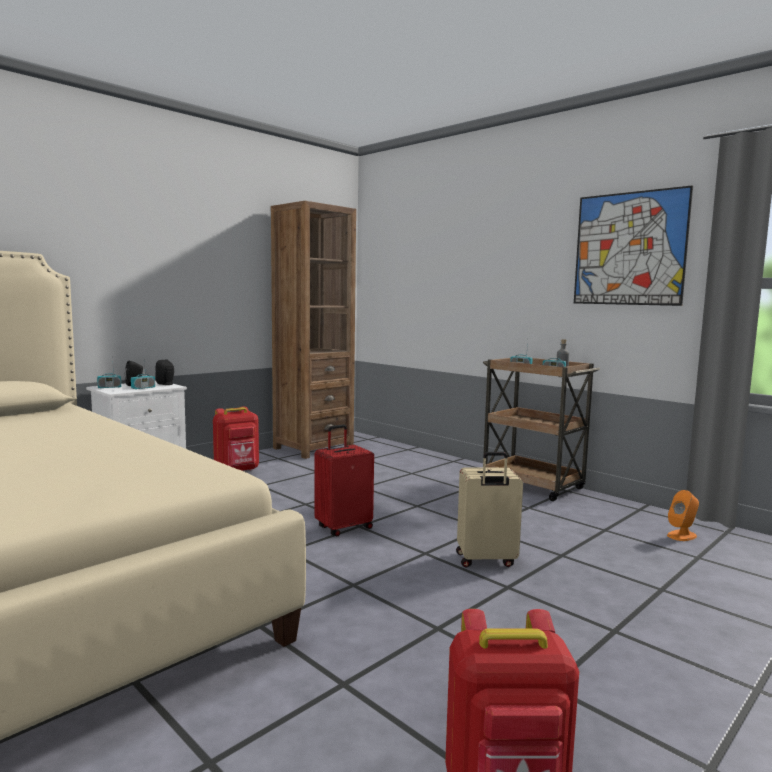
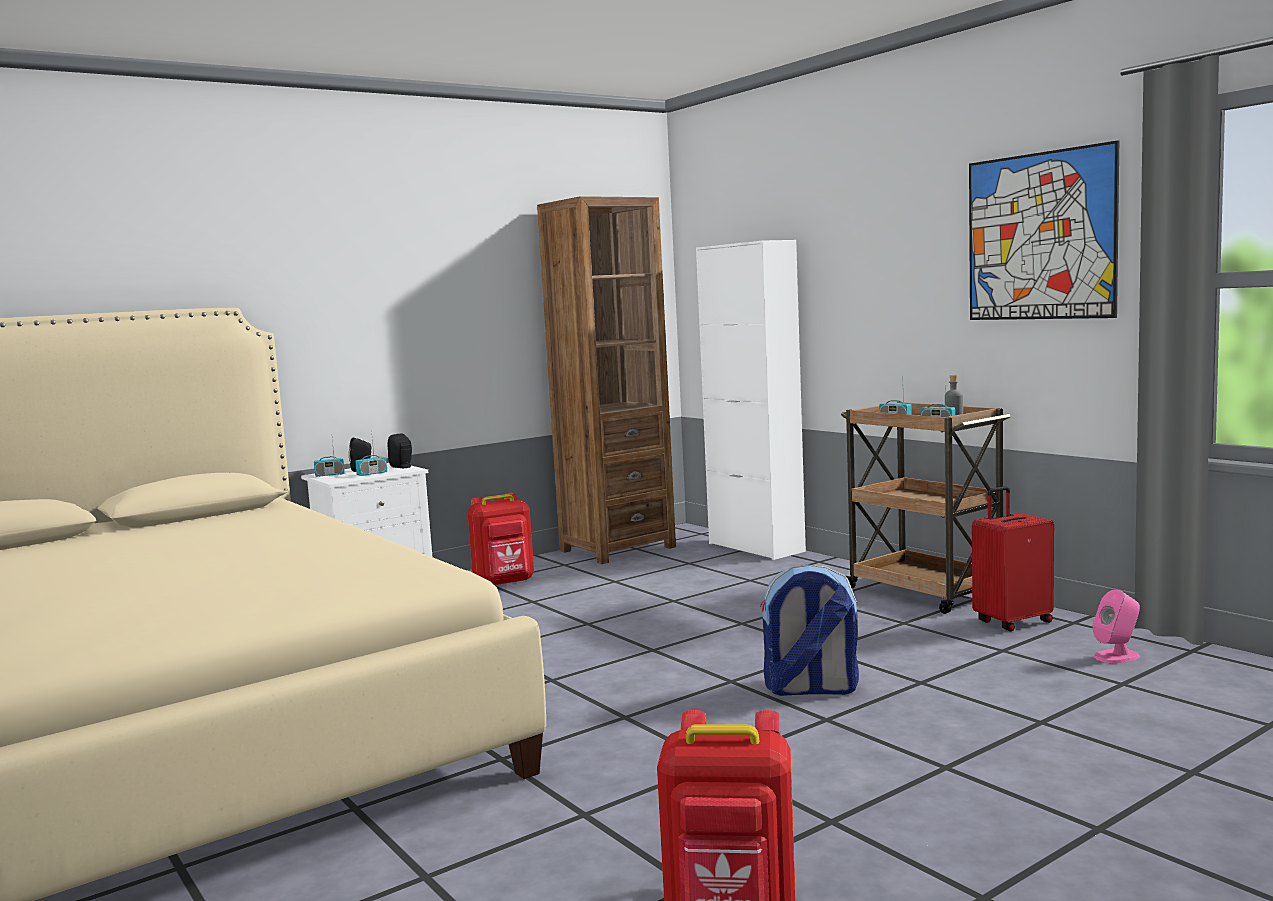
camera: 10 degrees right, 0 degrees up
red suitcase [314,424,374,536] -> red suitcase moved to [972,486,1054,631]
beige suitcase [456,452,523,567] -> backpack [760,564,859,696]
orange speaker [667,490,699,541] -> pink speaker [1093,590,1140,663]
none -> white cabinet [696,240,806,560]

